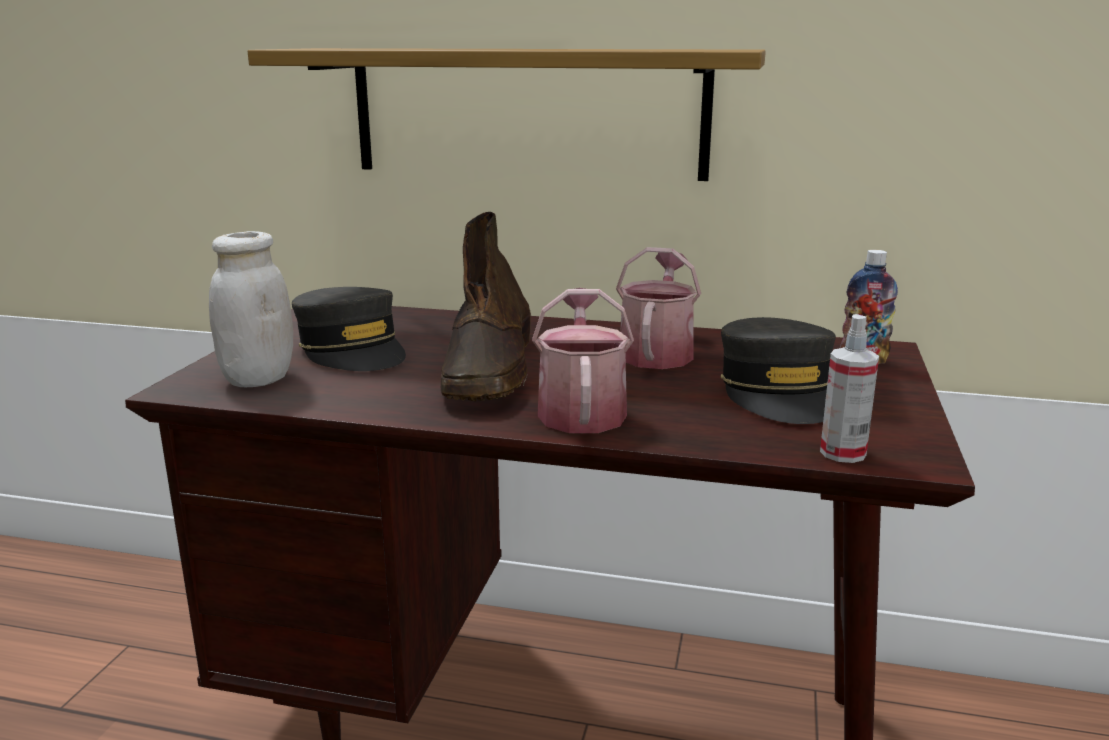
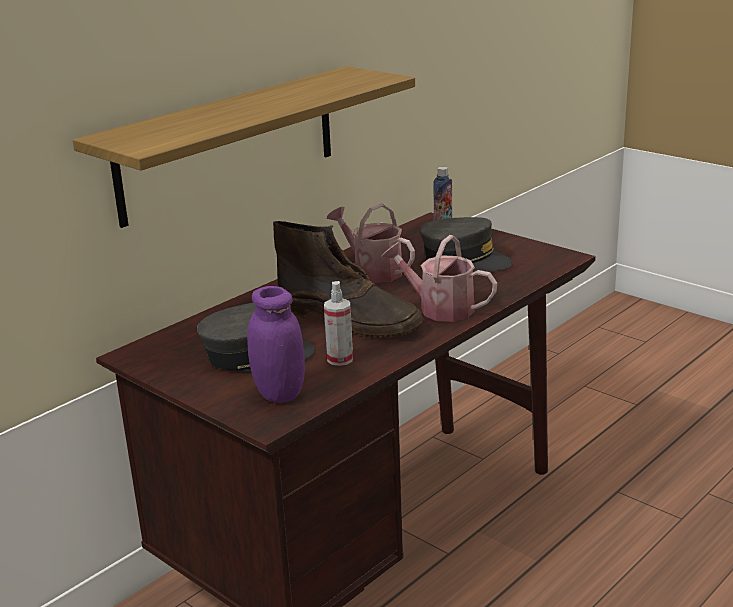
camera: 60 degrees left, 5 degrees up
white jar [209,231,293,387] -> purple jar [247,286,305,403]
spray bottle [820,314,879,463] -> spray bottle moved to [324,281,353,366]

